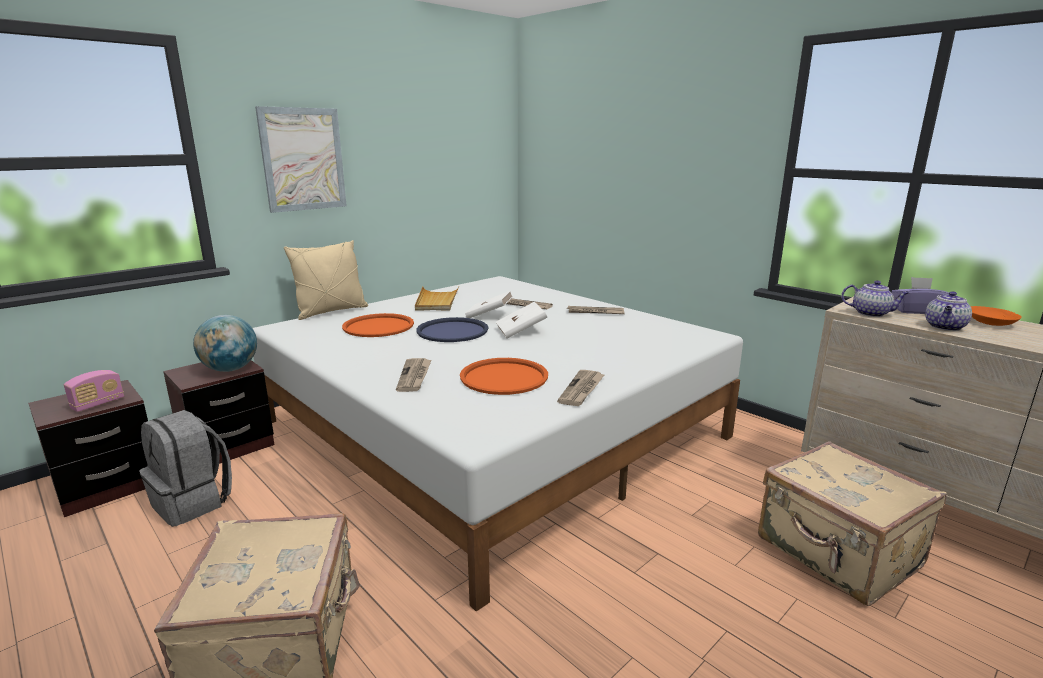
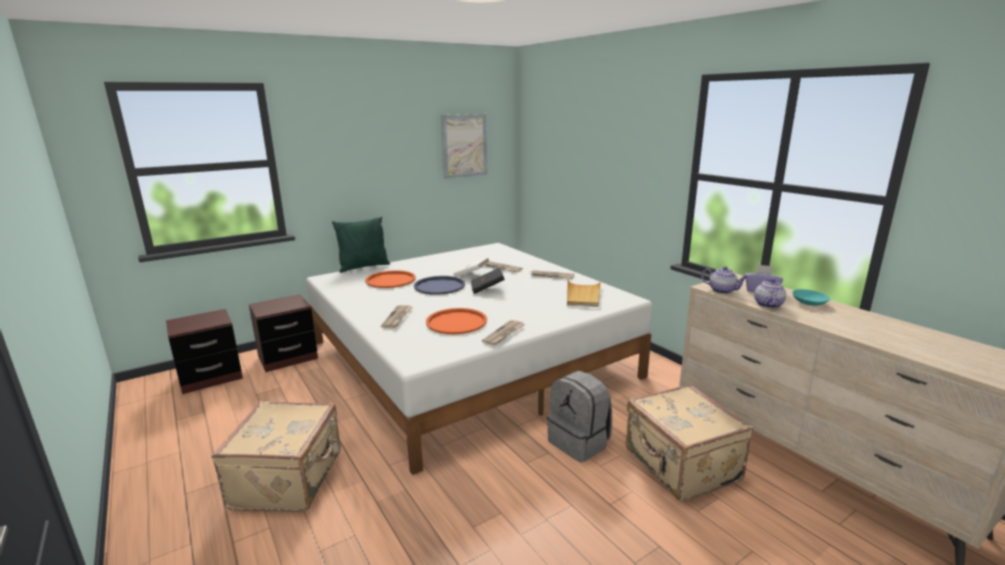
camera: 10 degrees right, 0 degrees up
radio [64,370,124,412] -> none
grey backpack [139,410,232,527] -> grey backpack moved to [547,371,612,462]
globe [193,315,257,372] -> none
picture [255,106,347,213] -> picture moved to [441,114,487,179]
beige pillow [284,240,368,320] -> green pillow [332,217,390,273]
beige tray [415,287,459,310] -> beige tray moved to [567,280,601,307]
white book [496,302,547,339] -> black book [471,267,505,294]
teapot [925,291,972,331] -> teapot turned 150 degrees clockwise [754,279,786,308]
orange bowl [971,306,1022,326] -> turquoise bowl [792,289,830,306]

